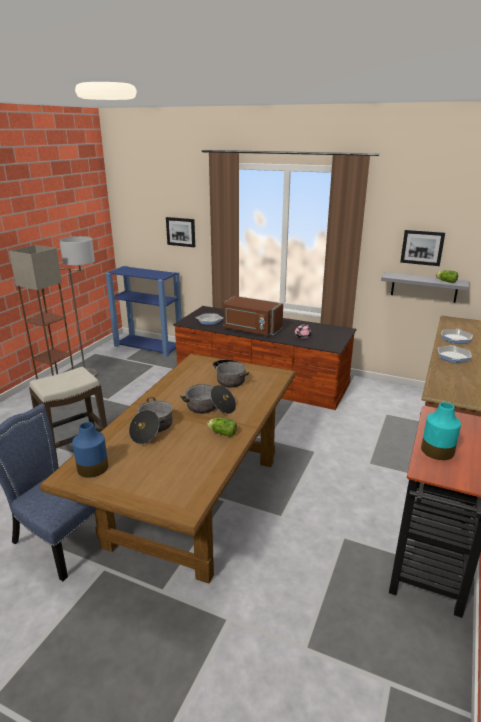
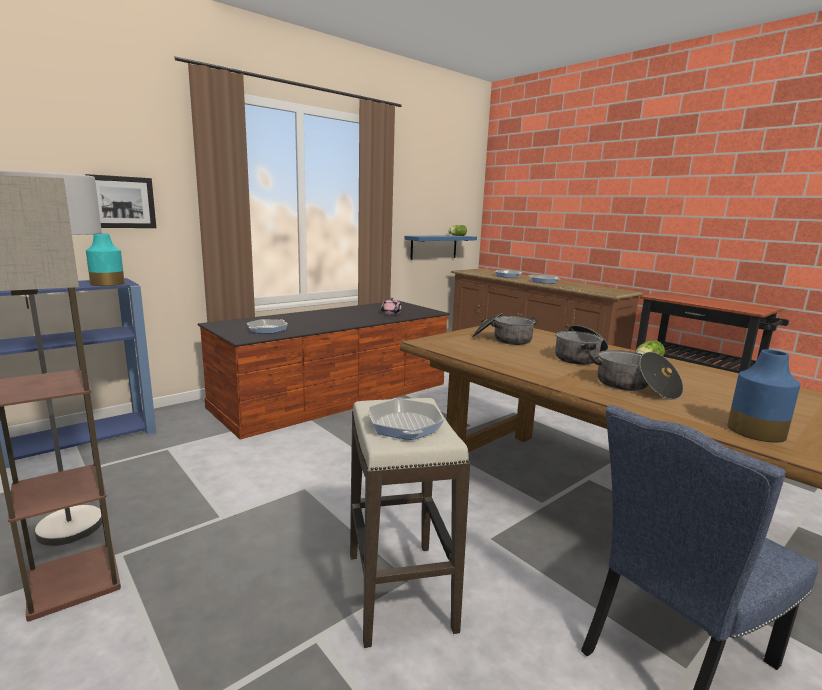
camera: 65 degrees left, 10 degrees down
brown microwave [223,296,283,335] -> none
grey shelf [381,272,470,303] -> blue shelf [404,235,477,260]
picture [400,229,445,266] -> none
turquoise vase [421,402,461,460] -> turquoise vase moved to [86,233,125,286]
none -> frying pan [368,398,444,440]

